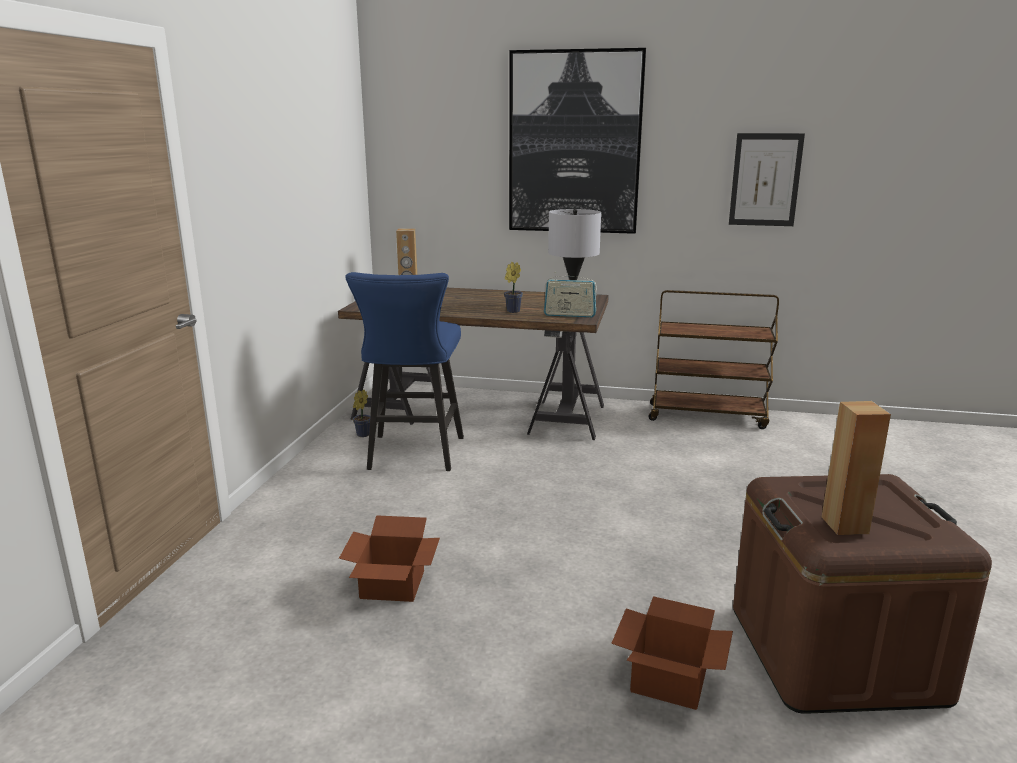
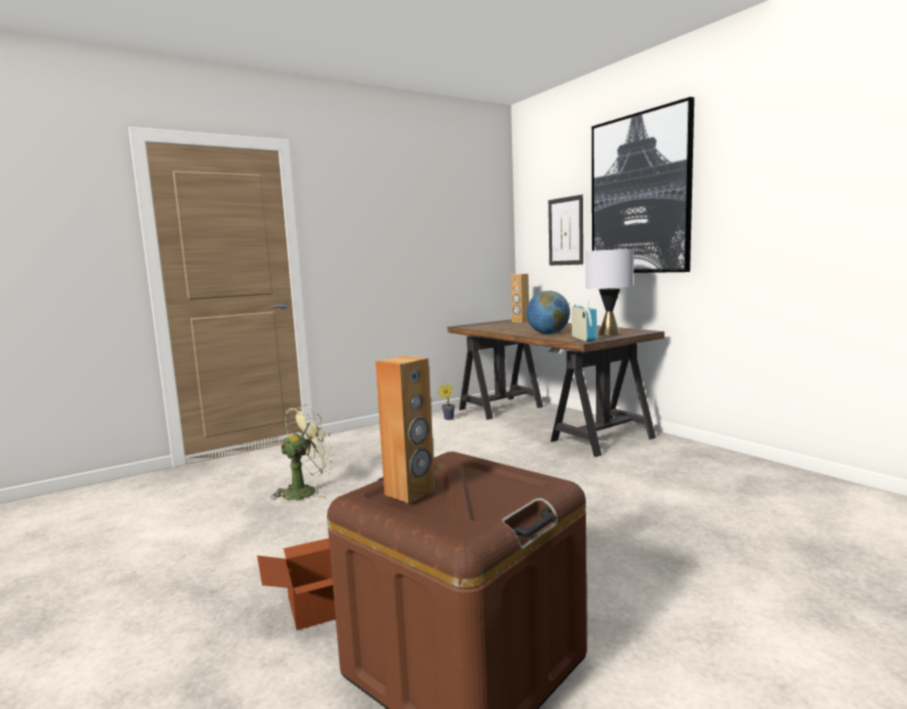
camera: 45 degrees right, 10 degrees down
cardboard box [339,515,440,602] -> green fan [270,405,335,500]
blue stool [345,272,464,471] -> none
potted plant [504,262,523,313] -> globe [526,291,570,334]
radio [544,272,597,317] -> radio turned 150 degrees counterclockwise [571,300,597,341]
brown cart [648,290,779,429] -> none
picture [729,133,805,226] -> picture moved to [548,195,583,265]

